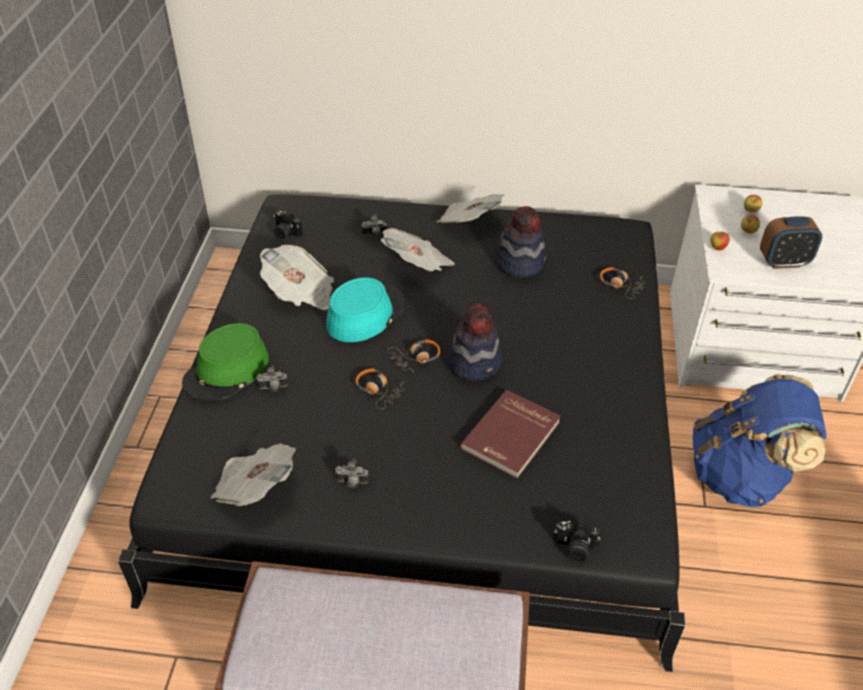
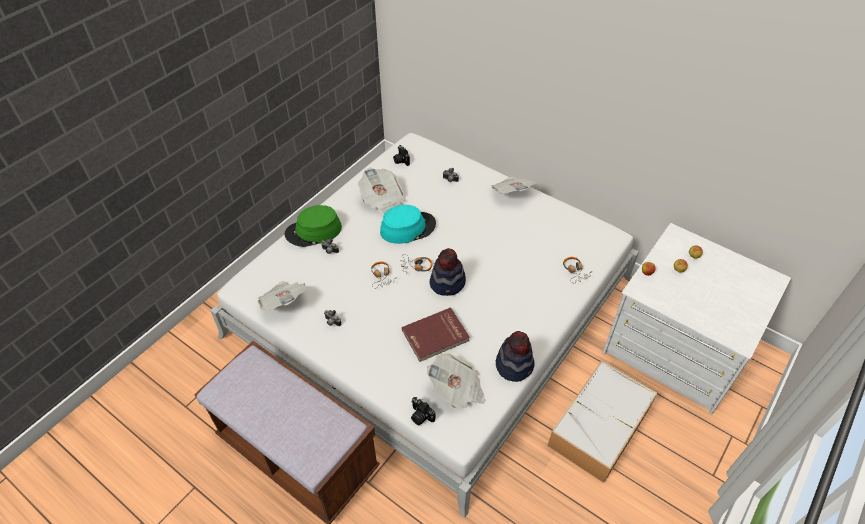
camera: 30 degrees right, 5 degrees up
black bed [118,194,686,672] -> white bed [210,133,639,517]
newspaper [380,228,455,272] -> newspaper moved to [427,354,485,407]
hat [496,206,546,278] -> hat moved to [496,331,534,382]
blue backpack [693,374,827,507] -> storage box [547,360,657,483]
alarm clock [760,216,822,269] -> none

